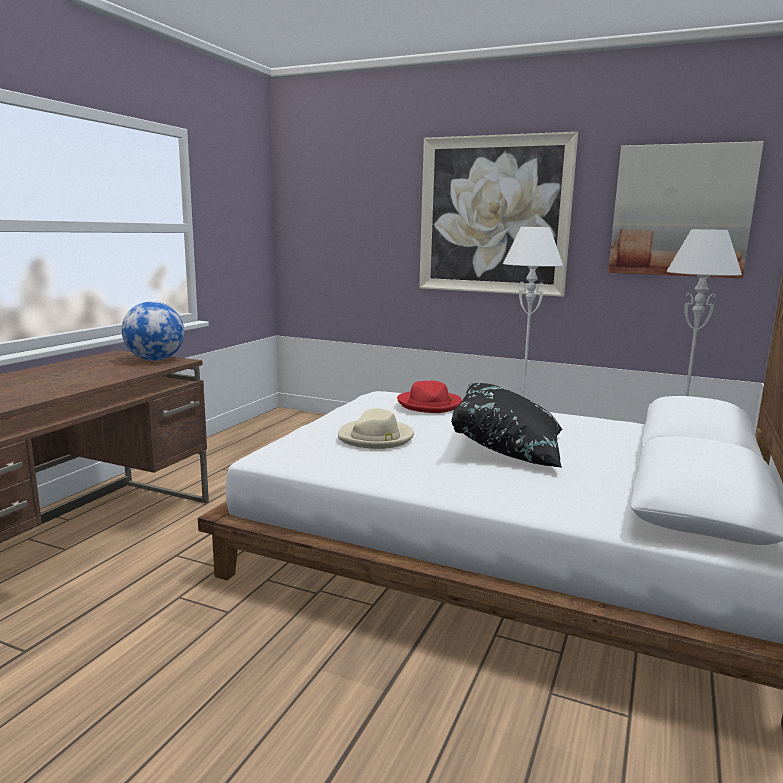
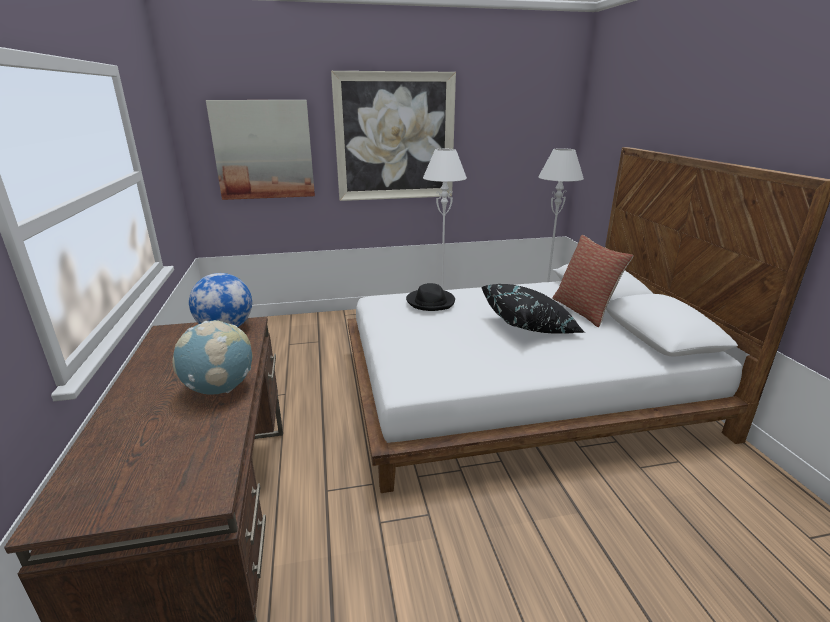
camera: 35 degrees left, 10 degrees up
beige hat [338,408,414,449] -> none
red hat [397,381,462,413] -> black hat [406,283,455,311]
picture [608,141,764,278] -> picture moved to [206,100,315,200]
none -> globe [172,320,253,395]
none -> pillow [552,235,633,327]

